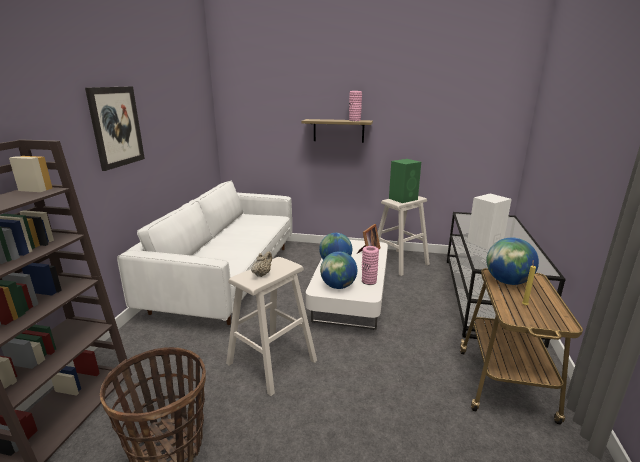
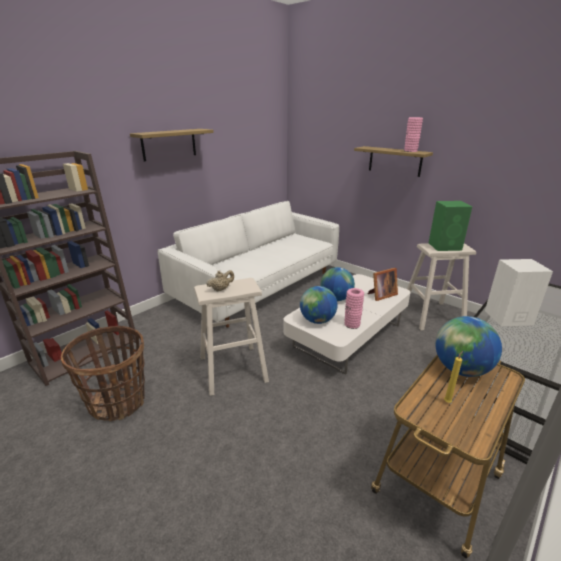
camera: 30 degrees right, 5 degrees up
picture [85,86,145,171] -> shelf [130,129,214,161]

